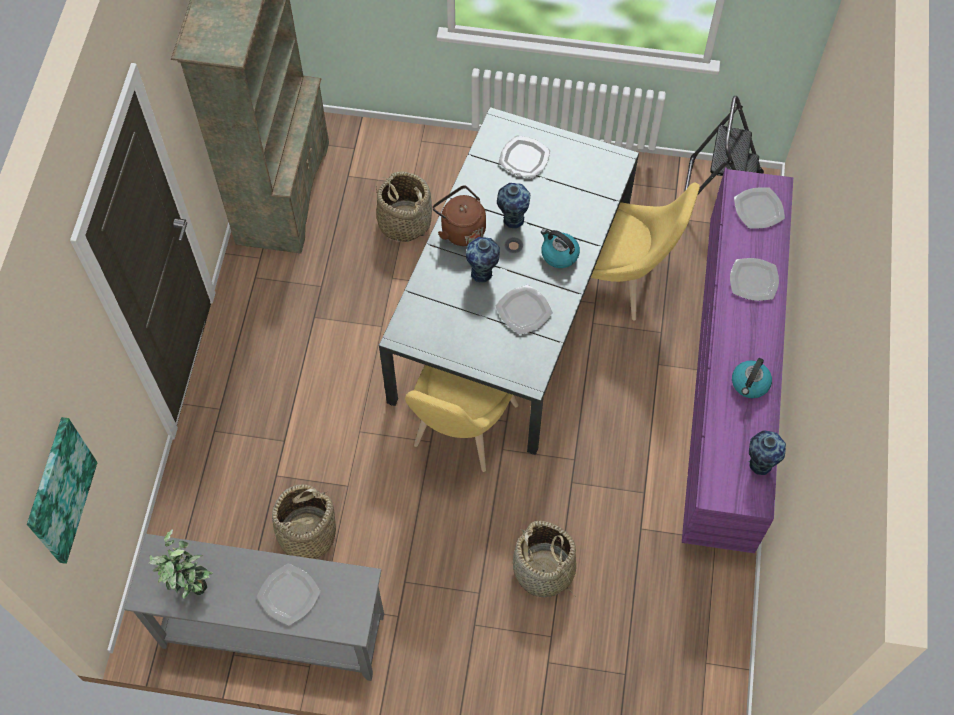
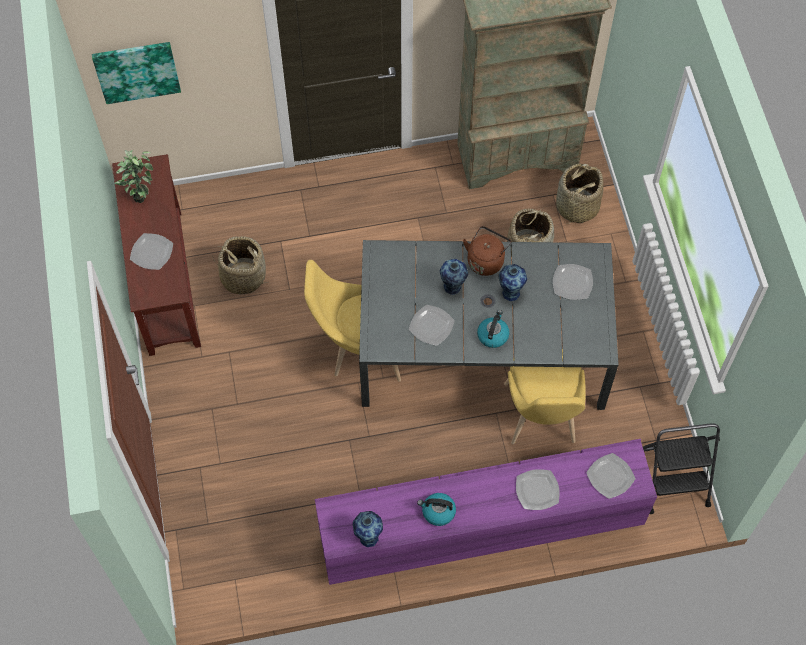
camera: 70 degrees right, 0 degrees up
grey console table [124,534,384,681] -> brown console table [112,154,201,356]
basket [513,521,576,598] -> basket moved to [556,164,604,224]

